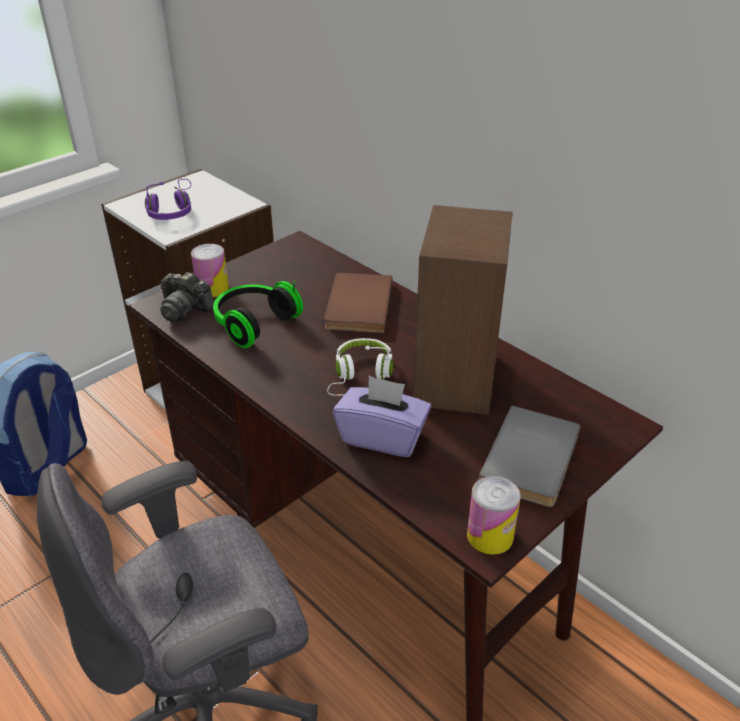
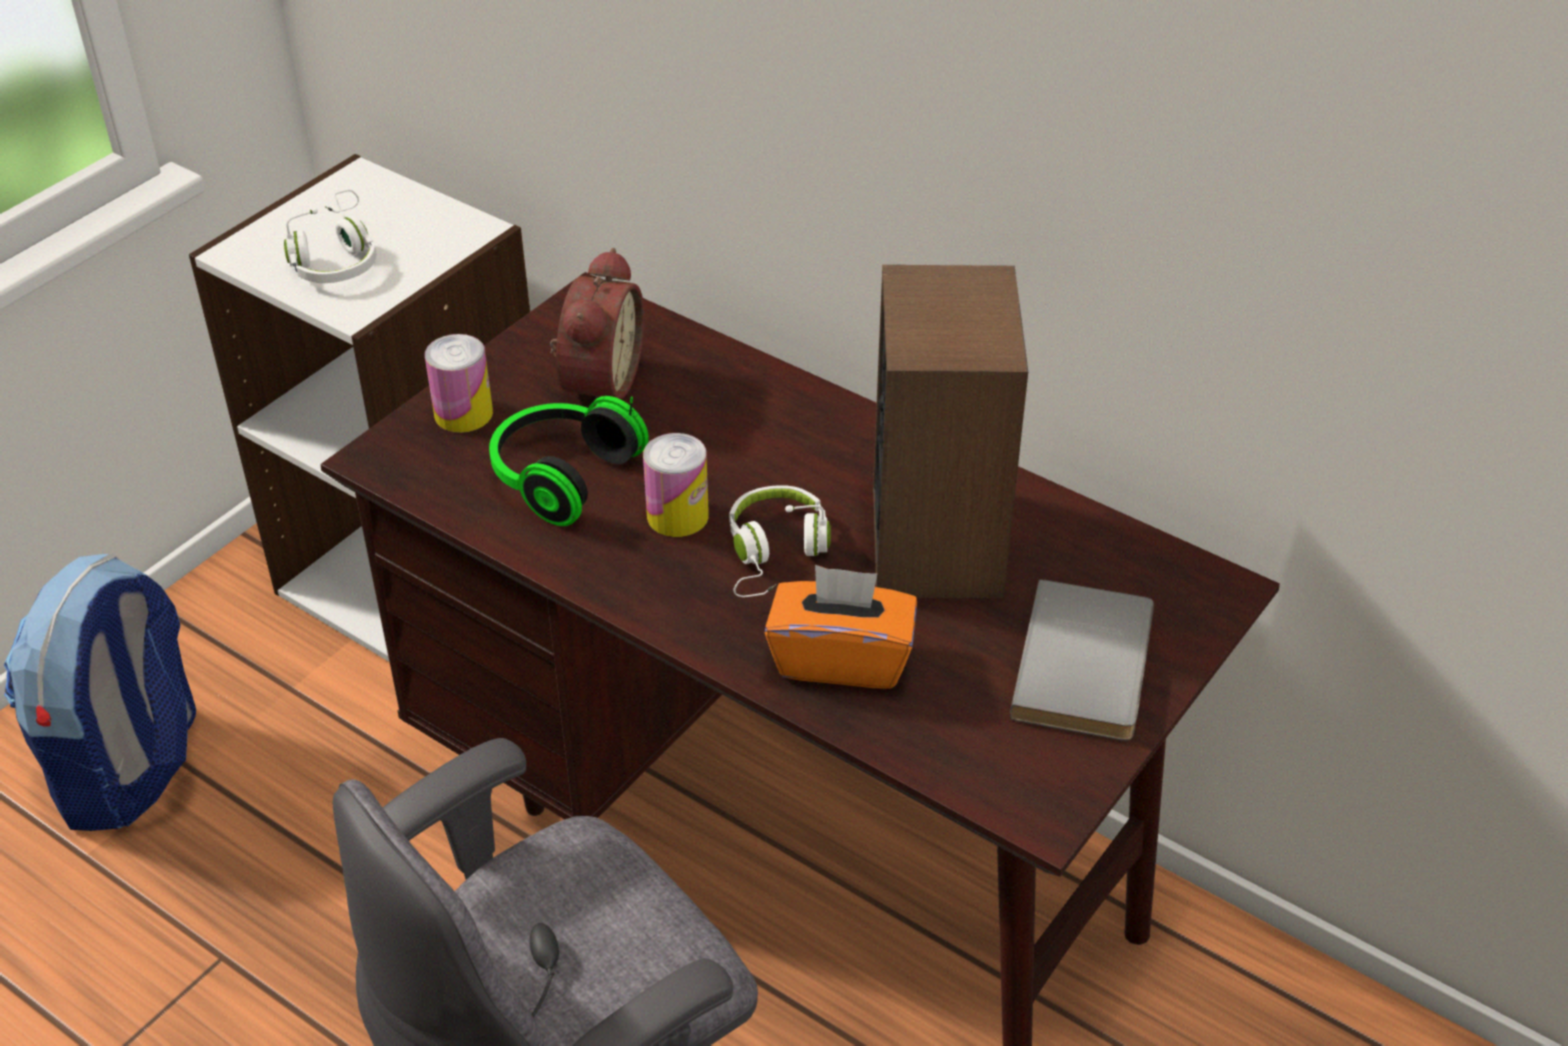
camera: 10 degrees left, 5 degrees up
purple headphones [145,179,191,220] -> white headphones [284,190,377,283]
camera [160,272,214,322] -> none
brown book [325,273,393,333] -> none
purple tissue box [333,375,431,457] -> orange tissue box [765,565,917,689]
can [467,476,521,555] -> can moved to [643,433,709,537]
none -> alarm clock [550,248,644,405]

